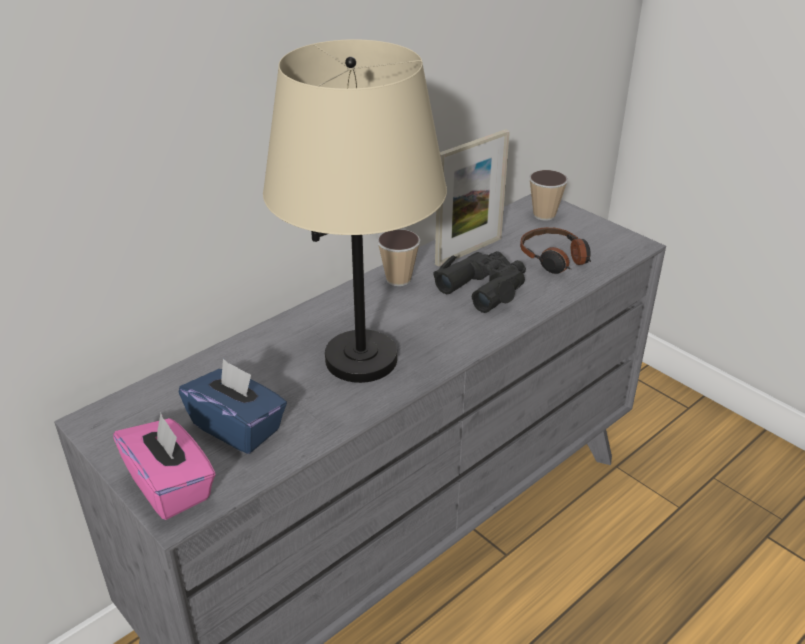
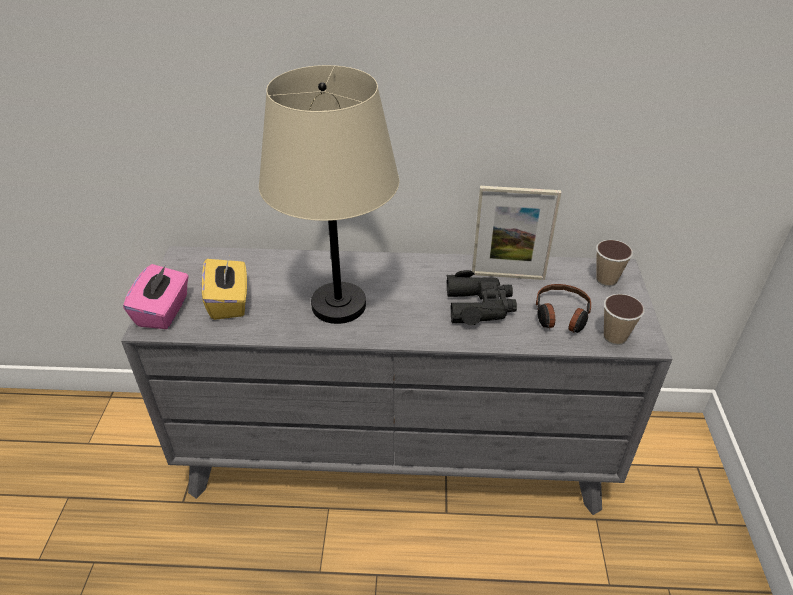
camera: 45 degrees right, 5 degrees up
blue tissue box [179,359,287,454] -> yellow tissue box [202,257,247,320]
cup [377,229,420,286] -> cup moved to [604,294,645,345]

